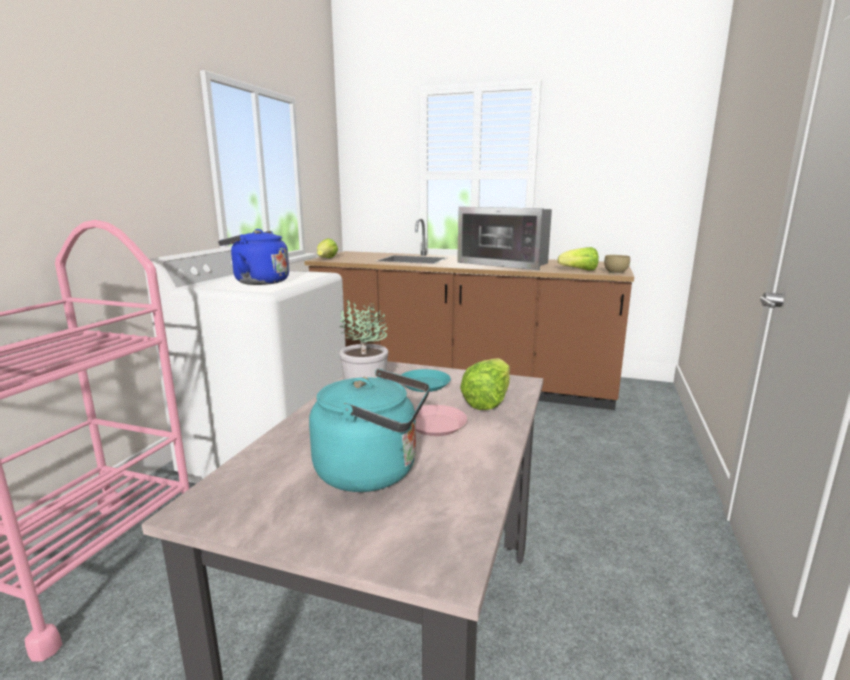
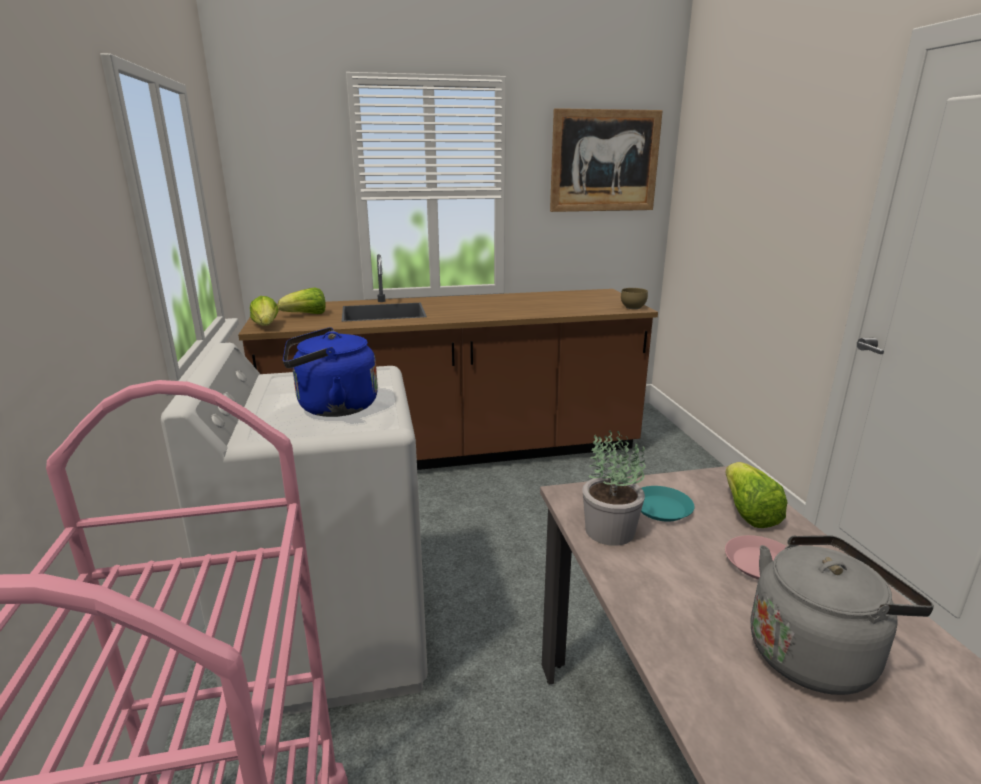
camera: 30 degrees left, 5 degrees up
turquoise kettle [309,369,430,492] -> grey kettle [751,535,934,695]
microwave [457,207,552,270] -> none
lettuce [558,247,599,271] -> lettuce moved to [278,287,326,314]
none -> picture [550,108,663,212]

